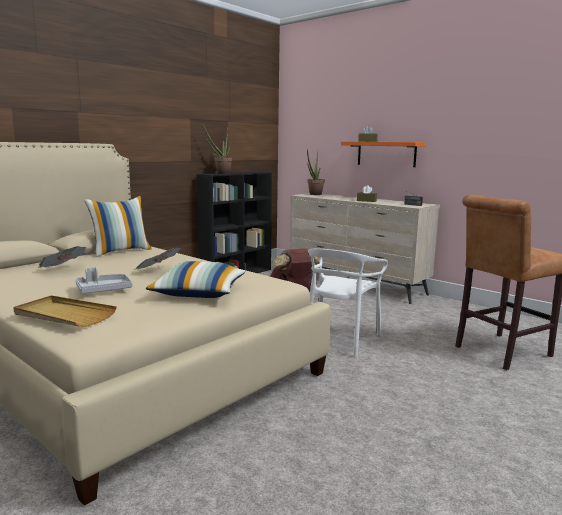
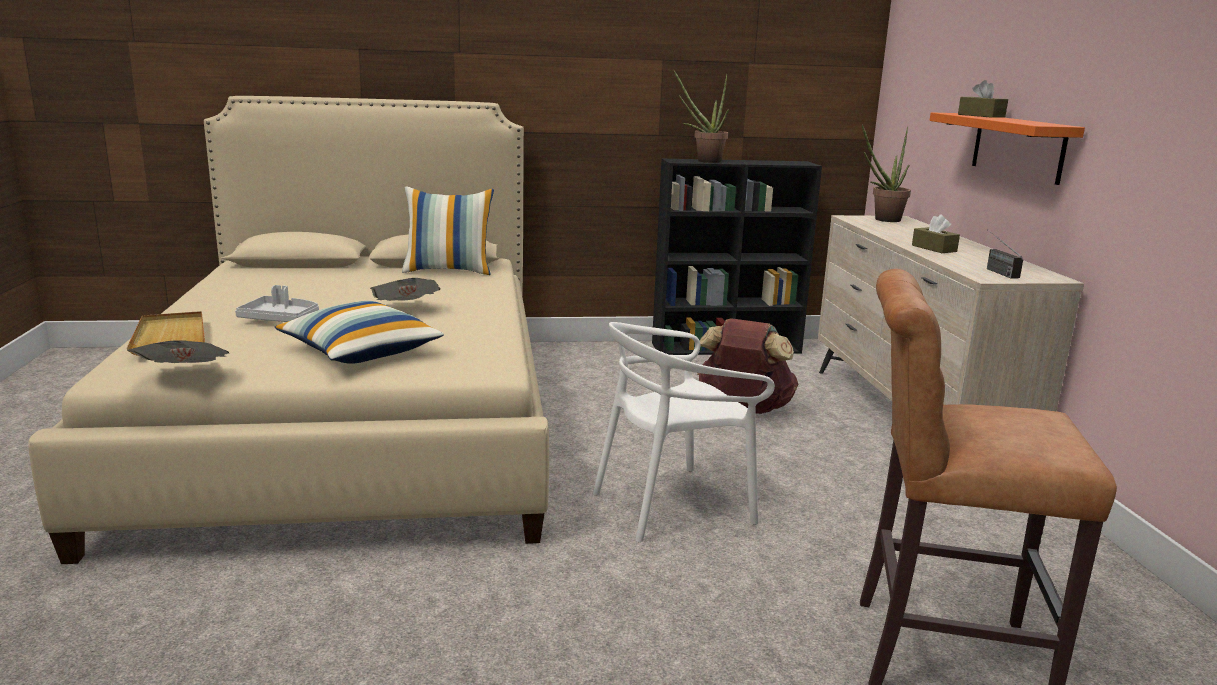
camera: 40 degrees right, 5 degrees up
newspaper [39,246,86,268] -> newspaper moved to [126,340,229,363]

